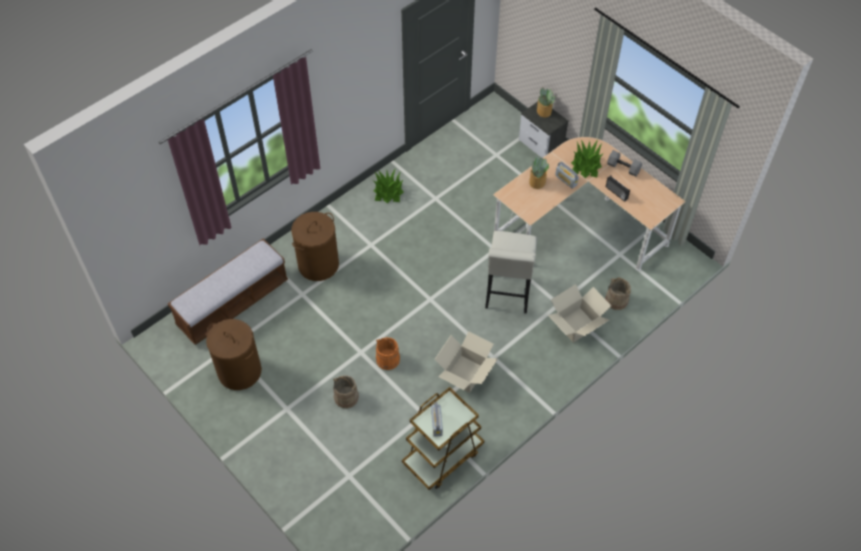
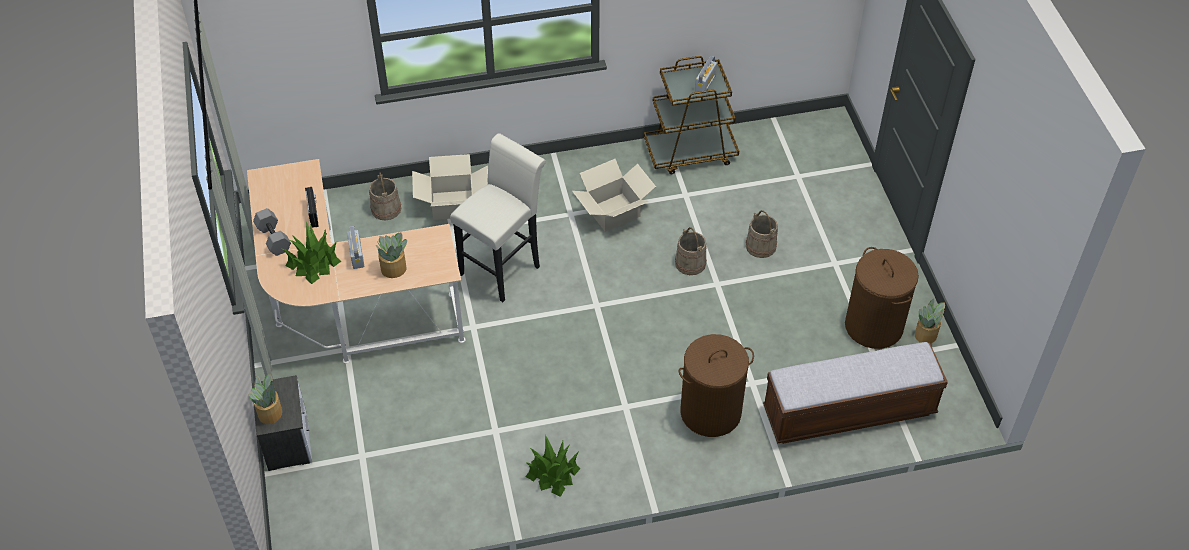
camera: 150 degrees left, 5 degrees down
orange bucket [376,337,400,370] -> beige bucket [675,227,707,275]
none -> potted plant [915,299,945,343]

